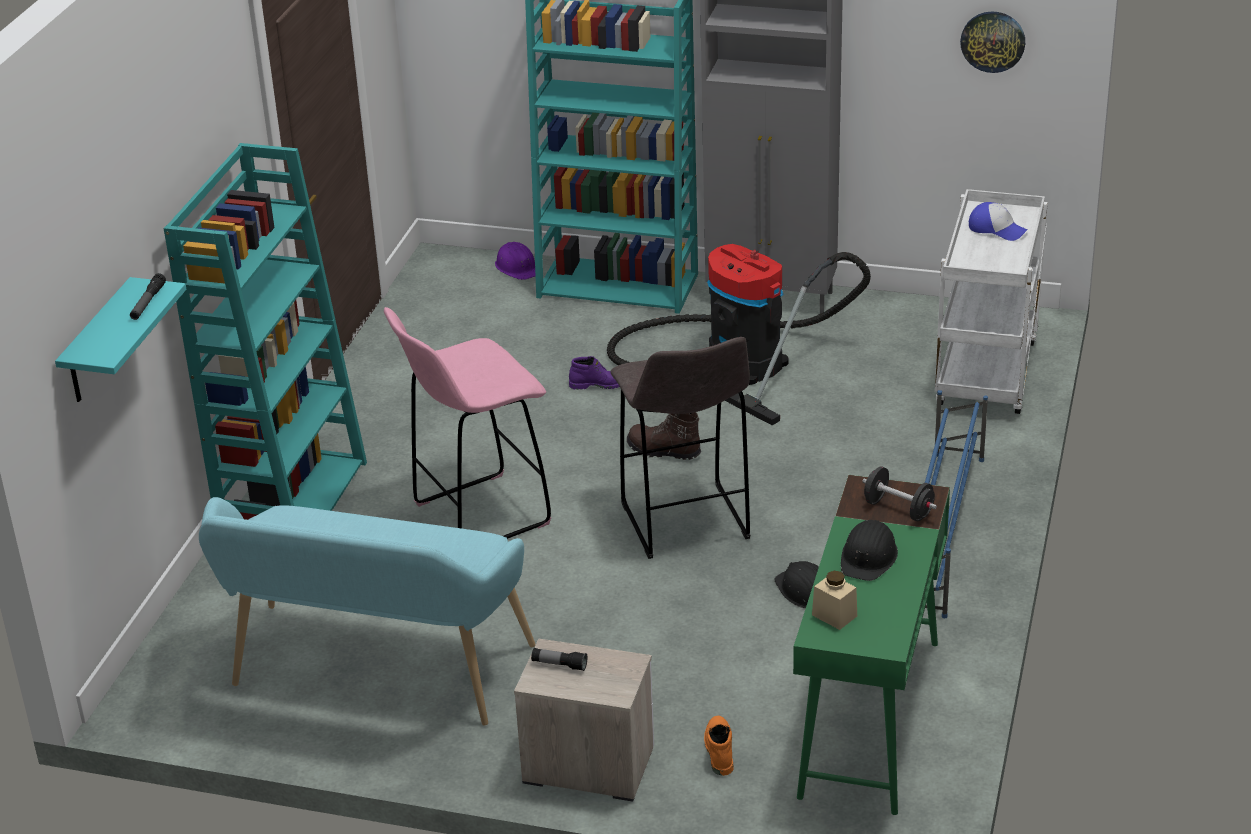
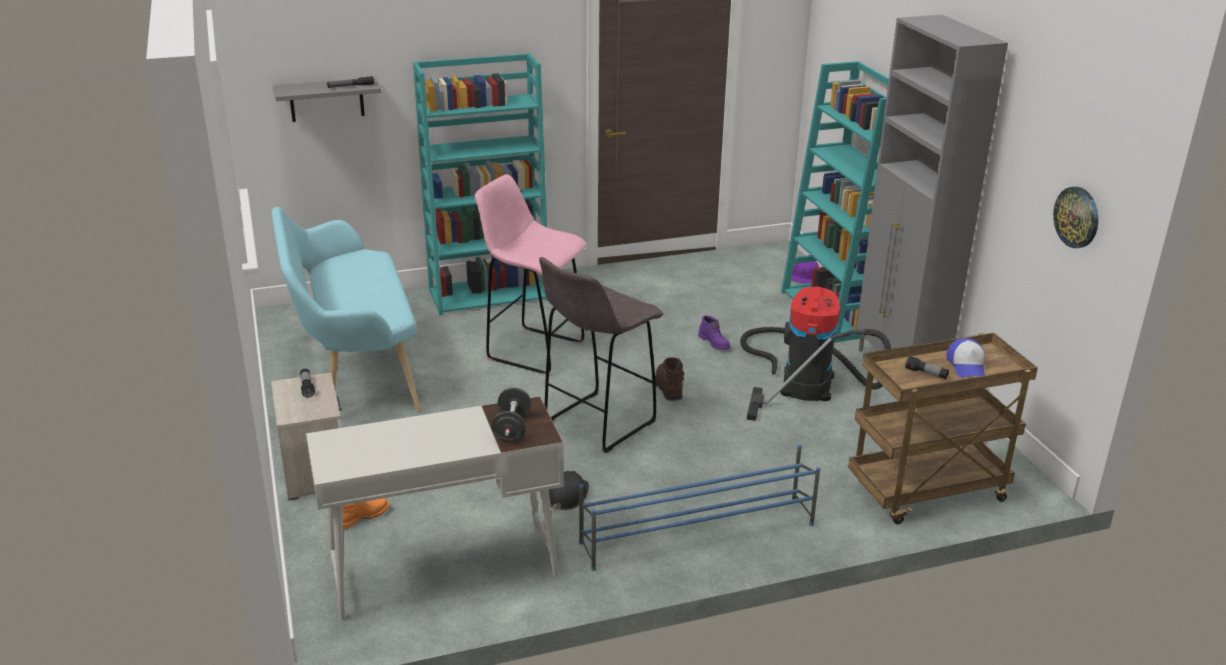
camera: 55 degrees right, 5 degrees down
turquoise shelf [55,277,186,402] -> grey shelf [273,78,381,122]
green desk [793,475,950,815] -> white desk [306,396,564,621]
beige jar [812,571,857,630] -> none
black hard hat [841,520,898,581] -> none
white cart [935,189,1048,414] -> brown cart [848,332,1038,524]
none -> flashlight [905,356,949,379]

